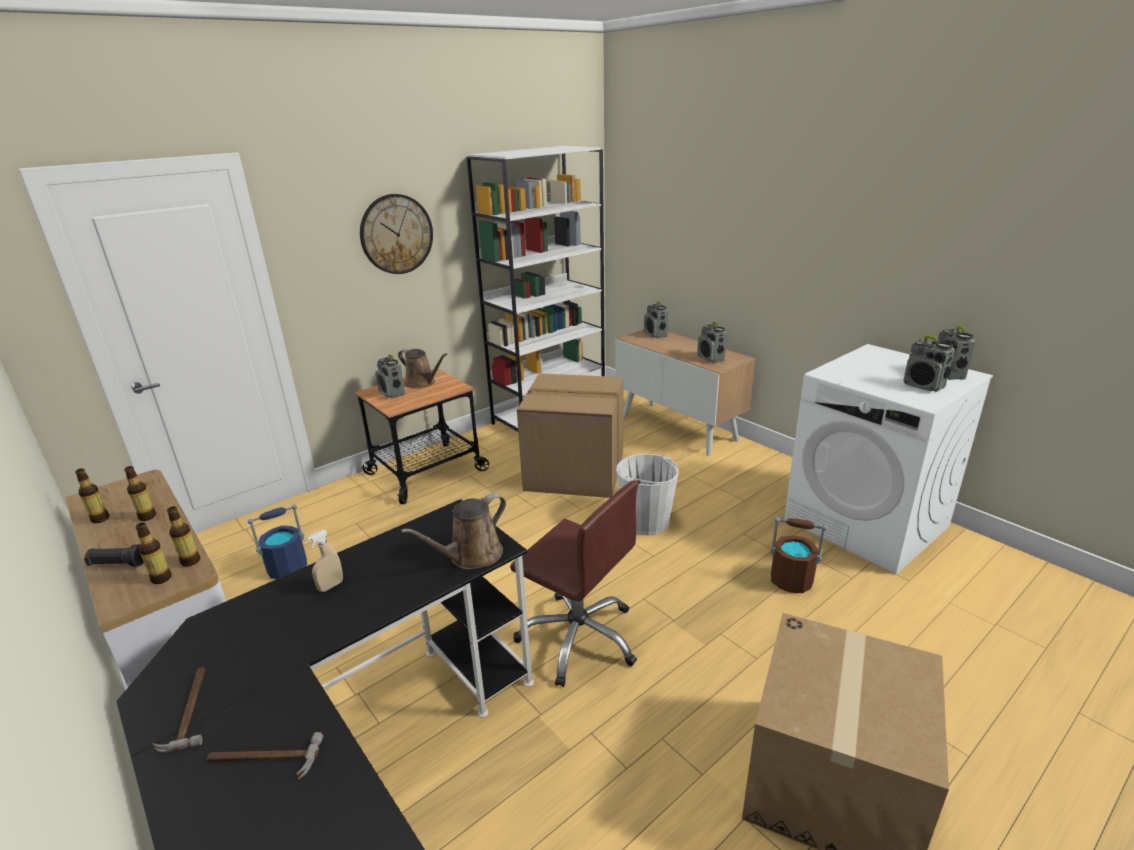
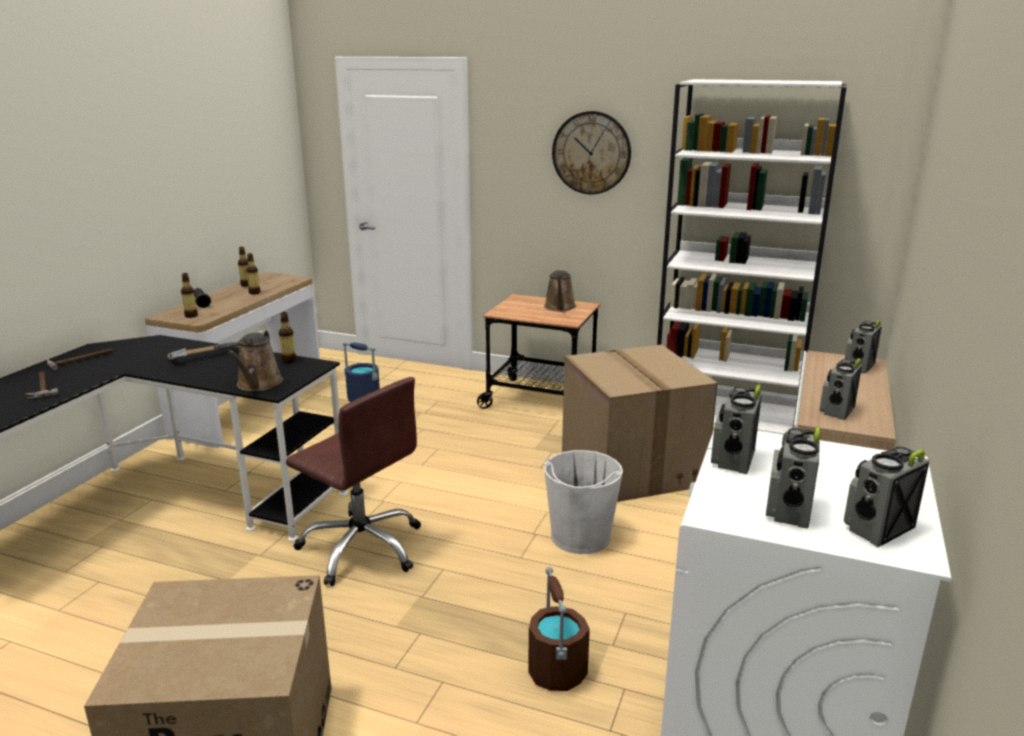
camera: 60 degrees right, 5 degrees down
bottle [167,506,200,567] -> bottle moved to [279,312,296,363]
beige spray bottle [307,530,343,592] -> hammer [167,341,239,360]
radio [375,354,405,398] -> radio moved to [711,385,762,474]
brown watering can [401,494,506,570] -> brown watering can turned 105 degrees counterclockwise [228,330,283,391]
brown office chair [510,480,638,687] -> brown office chair turned 60 degrees counterclockwise [286,377,421,586]

